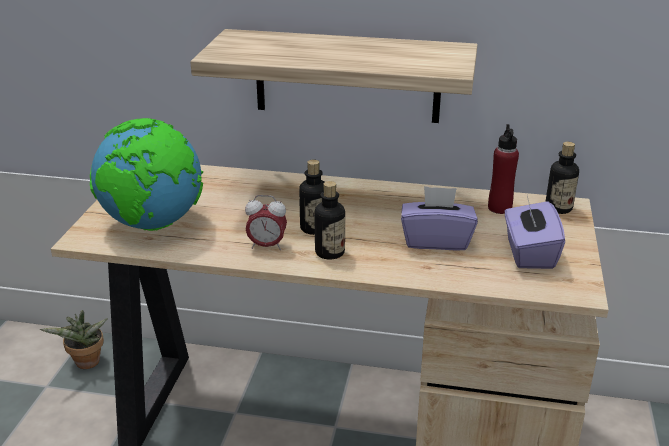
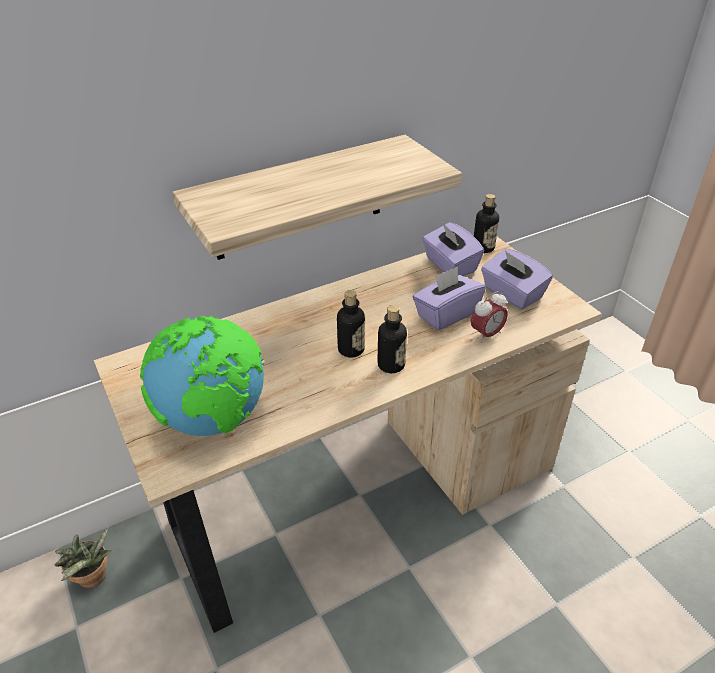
camera: 40 degrees left, 10 degrees up
alarm clock [245,195,287,250] -> alarm clock moved to [471,291,508,343]
red bottle [488,124,519,214] -> purple tissue box [422,222,484,276]

